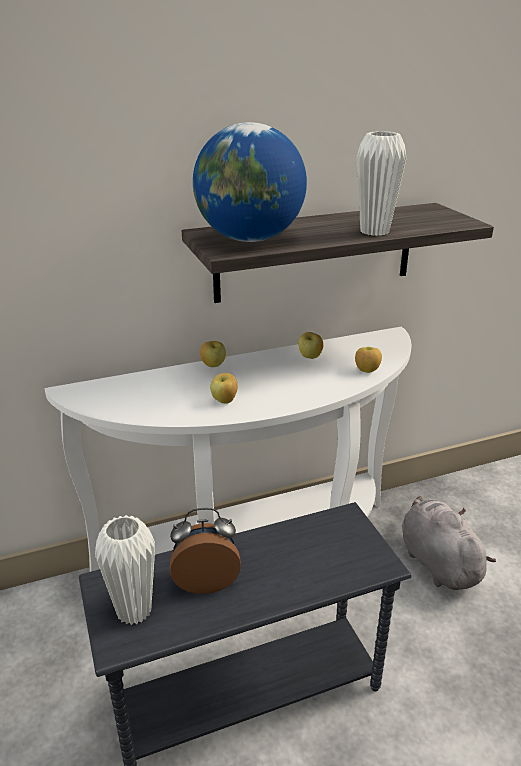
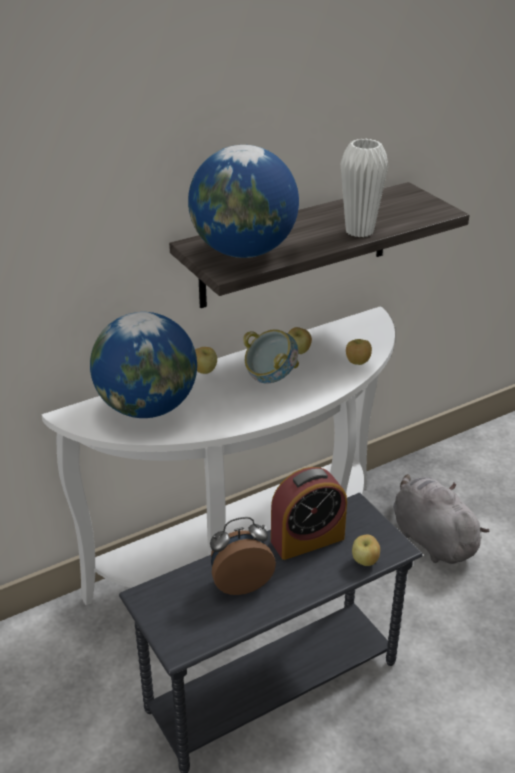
camera: 10 degrees left, 5 degrees up
white vase [95,515,155,625] -> none
apple [210,373,238,404] -> apple moved to [352,535,380,566]
none -> globe [90,312,197,418]
none -> bowl [243,329,299,383]
none -> alarm clock [271,467,347,560]

